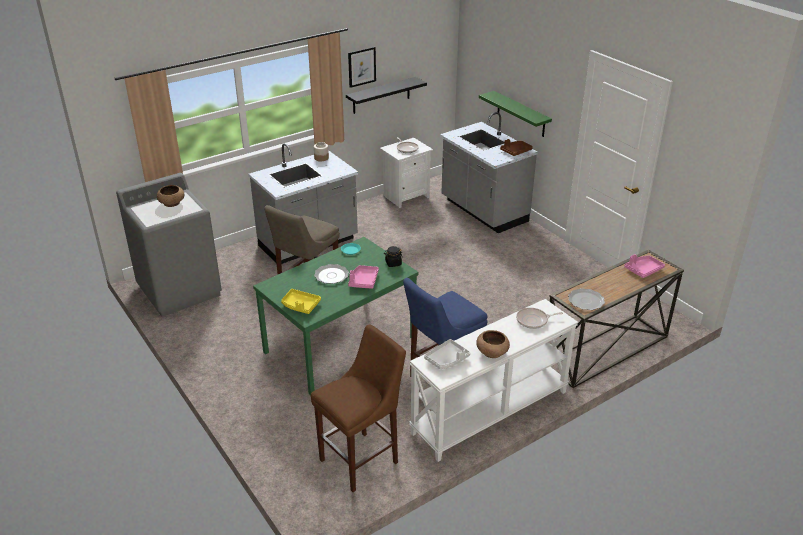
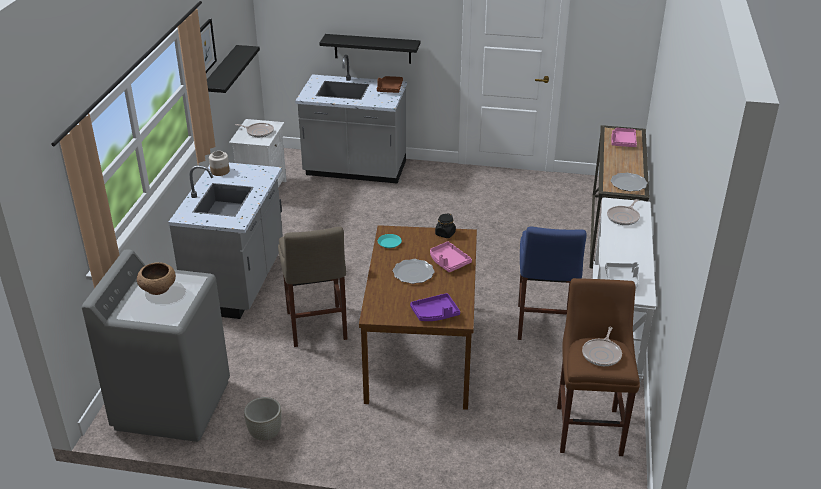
camera: 45 degrees left, 0 degrees up
green dining table [253,237,418,395] -> brown dining table [359,225,477,410]
yellow tray [281,289,321,314] -> purple tray [410,293,460,321]
brown bowl [476,330,510,358] -> none
green shelf [479,91,552,137] -> black shelf [319,34,420,64]
none -> grey planter [244,397,282,441]
none -> frying pan [582,327,622,366]

